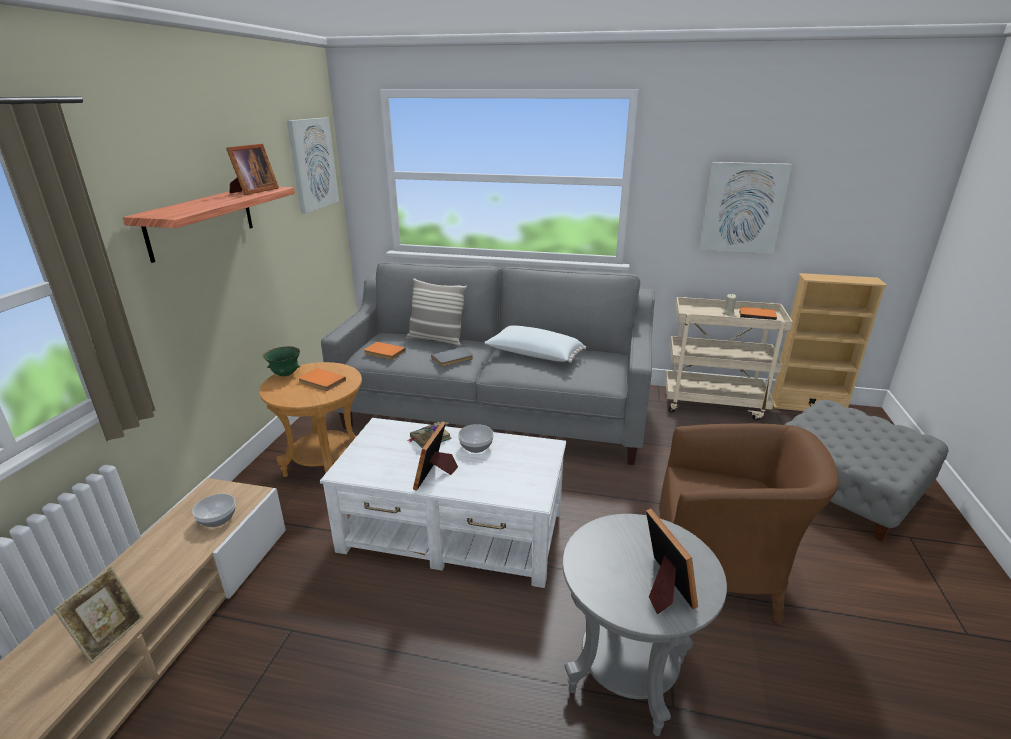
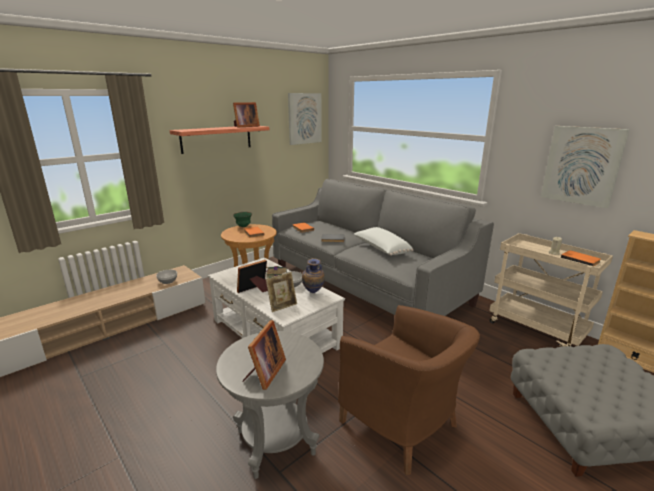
camera: 35 degrees right, 5 degrees down
picture frame [53,567,144,664] -> picture frame moved to [266,272,297,312]
pillow [406,278,467,346] -> none
none -> vase [302,258,325,293]

